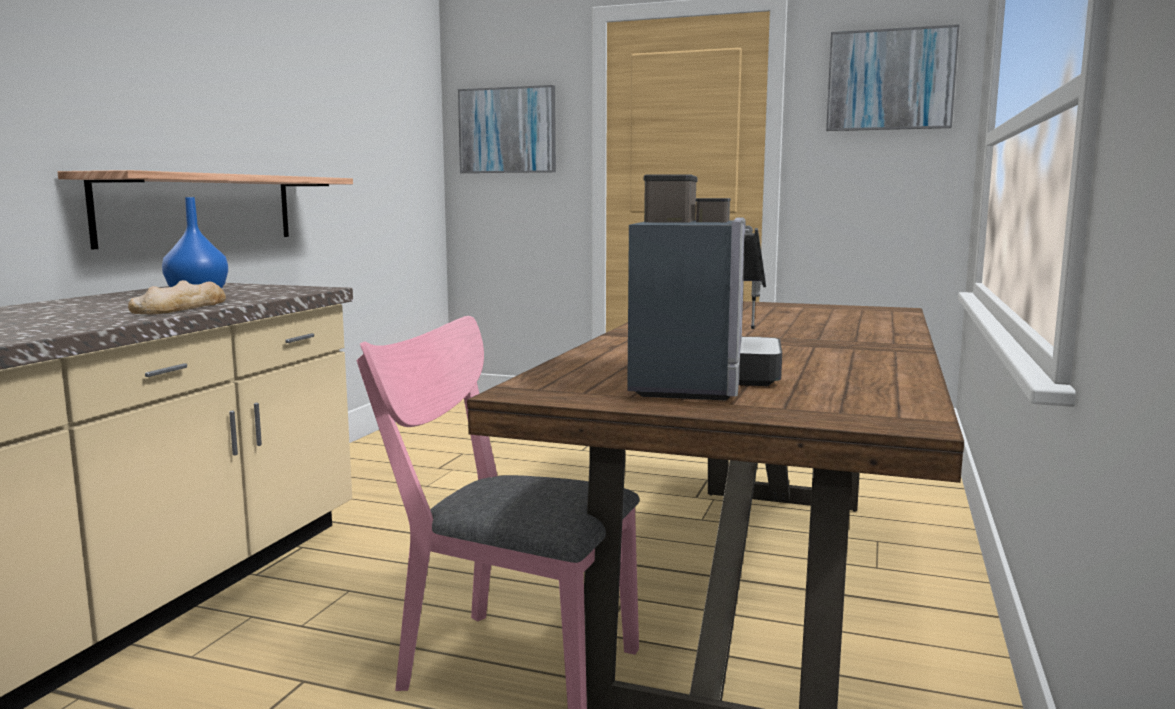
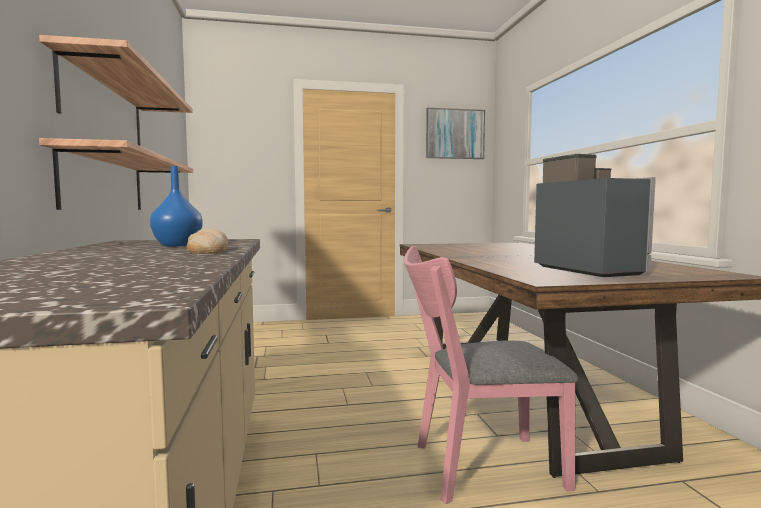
camera: 30 degrees left, 5 degrees down
picture [458,85,556,173] -> none
none -> shelf [39,35,193,146]

